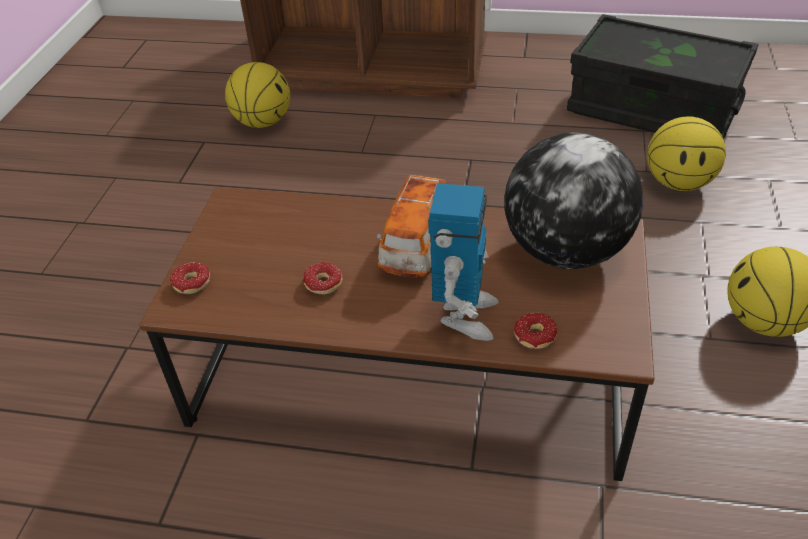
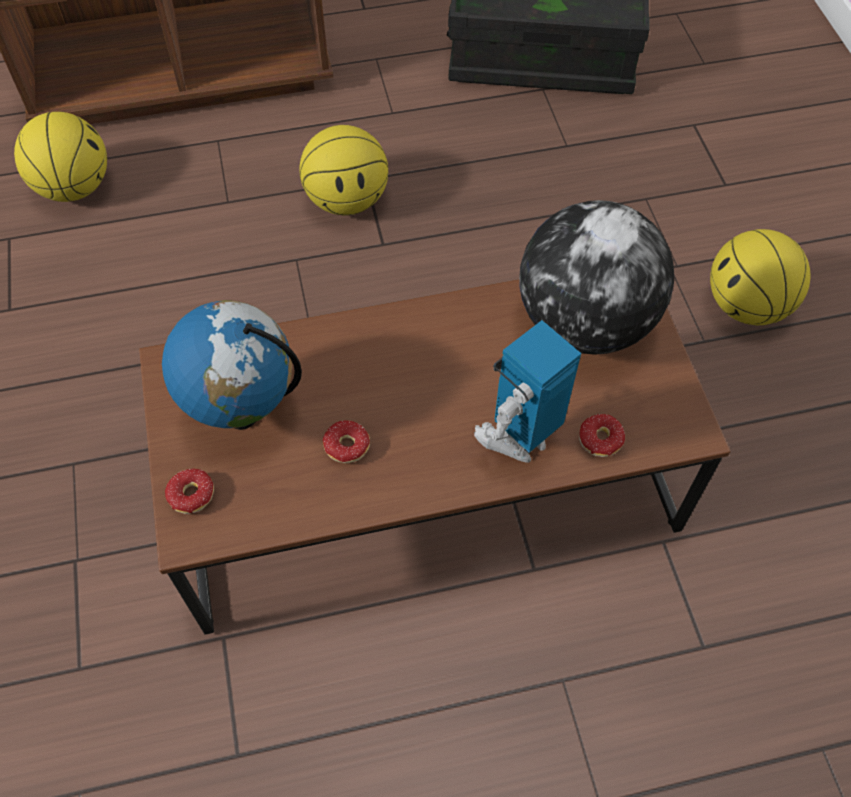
camera: 25 degrees left, 15 degrees up
toy car [377,175,447,278] -> none
toy robot [428,183,499,341] -> toy robot turned 120 degrees counterclockwise [474,320,581,463]
basketball [647,116,726,191] -> basketball moved to [299,125,388,215]
none -> globe [162,300,302,430]

